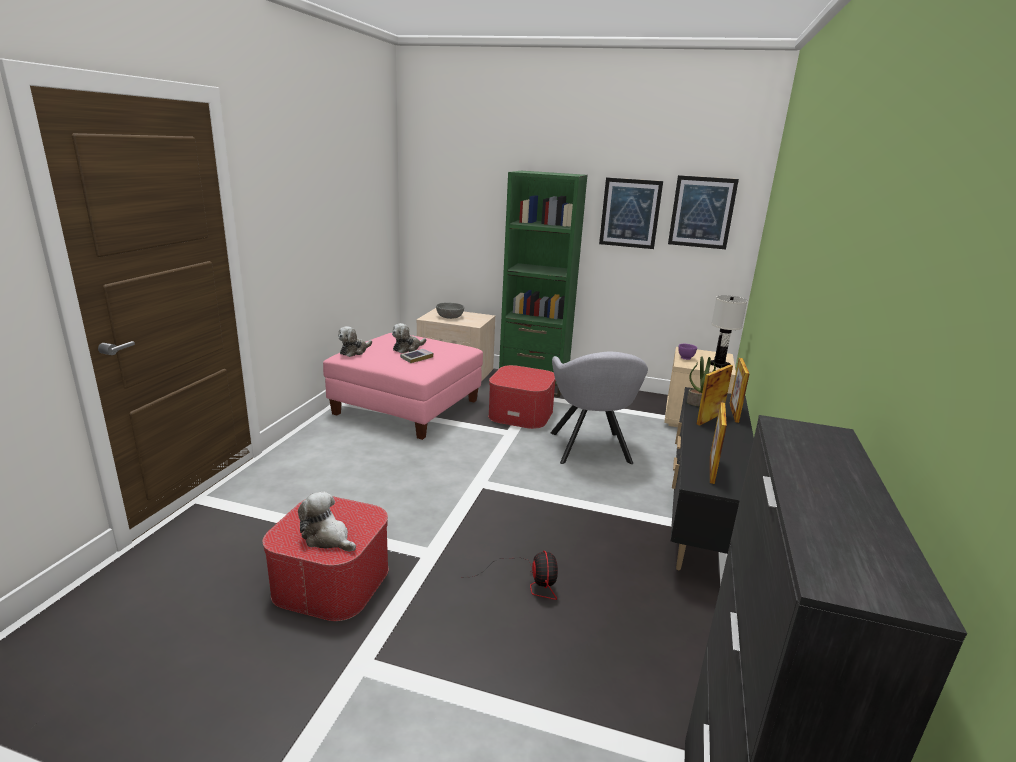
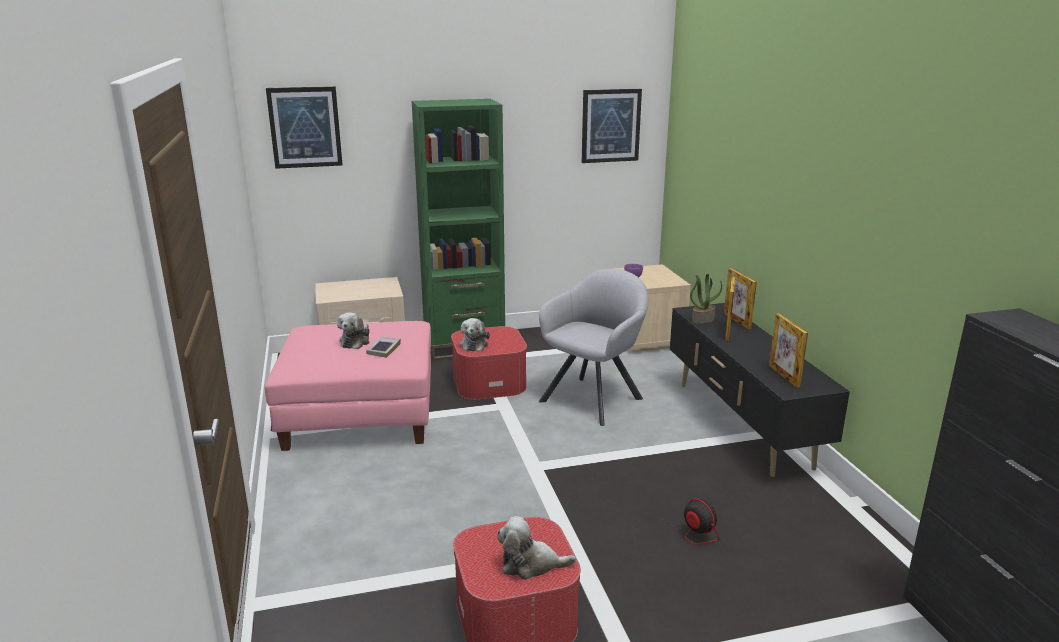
camera: 30 degrees left, 0 degrees up
plush toy [338,326,372,357] -> plush toy moved to [459,318,490,351]
grey bowl [436,303,464,319] -> none
grey armchair [551,352,648,464] -> grey armchair turned 105 degrees counterclockwise [539,269,649,426]
picture [599,177,663,249] -> picture moved to [266,86,343,169]
white table lamp [710,295,747,368] -> none

